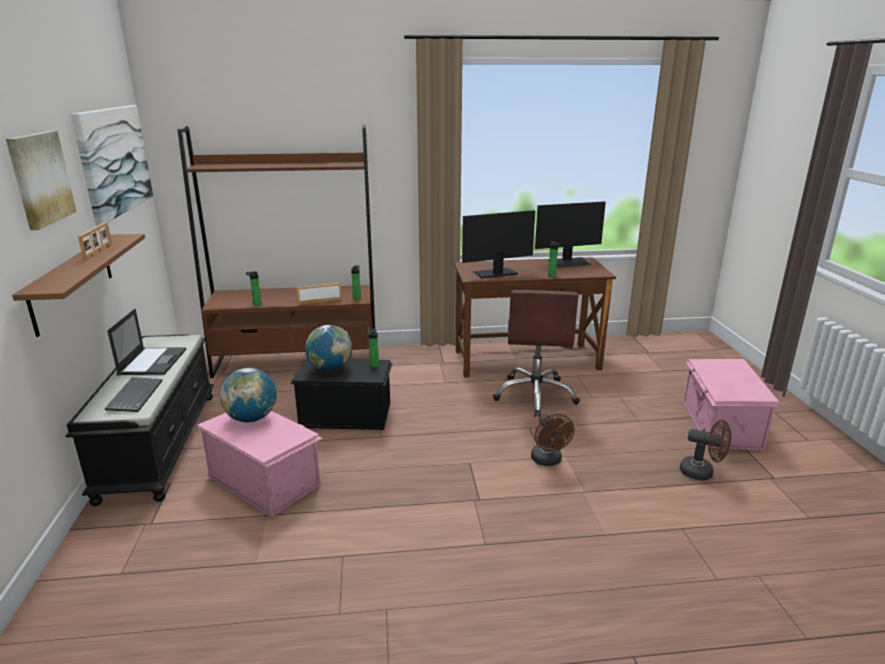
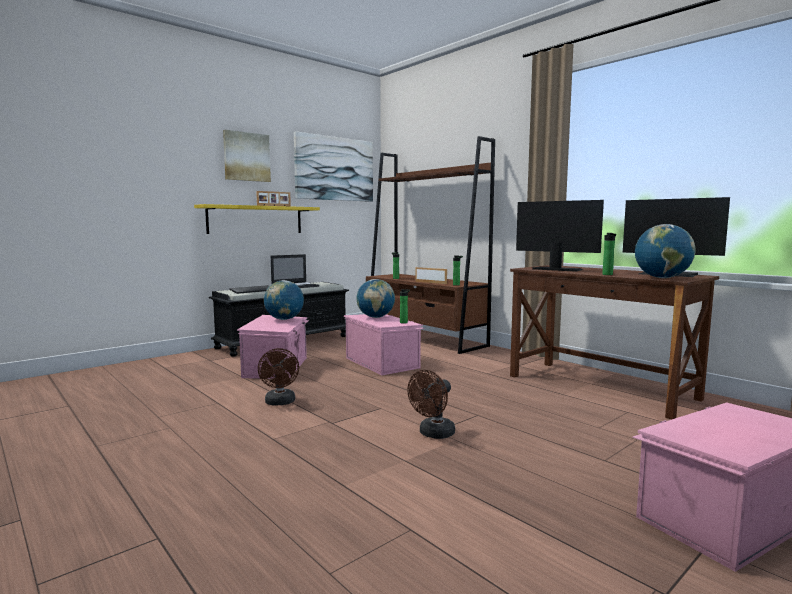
camera: 55 degrees right, 15 degrees down
brown shelf [12,234,145,337] -> yellow shelf [194,204,320,234]
black storage box [291,358,392,430] -> pink storage box [344,314,425,375]
brown office chair [493,290,580,417] -> none
brown fan [680,420,731,480] -> brown fan moved to [258,348,299,406]
none -> globe [635,224,696,278]

